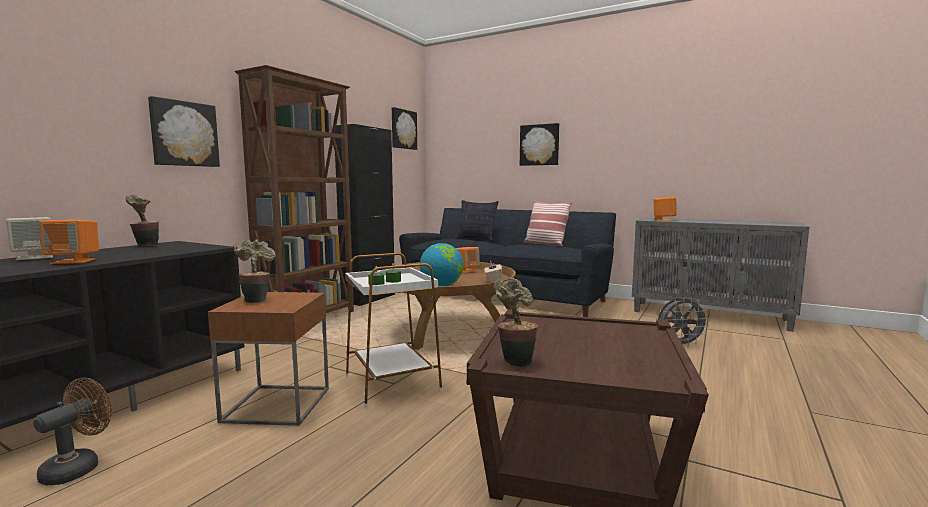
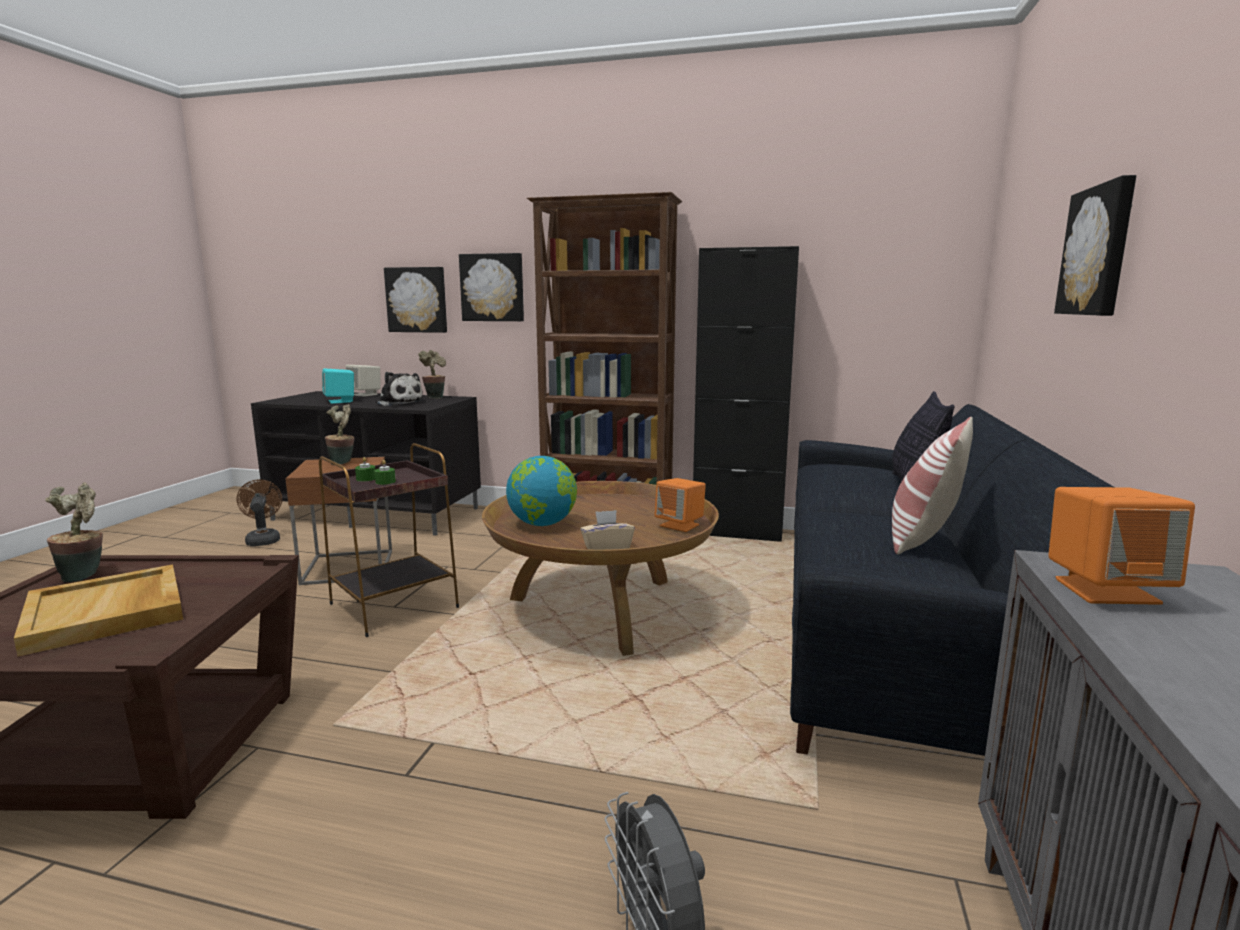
camera: 75 degrees right, 5 degrees up
brown fan [34,377,112,485] -> brown fan turned 120 degrees counterclockwise [237,479,282,546]
orange speaker [39,220,99,264] -> turquoise speaker [322,369,354,404]
white side table [345,253,442,407] -> brown side table [319,443,459,637]
picture [392,107,417,150] -> picture moved to [384,267,447,333]
none -> beige tray [14,564,183,656]
none -> plush toy [376,372,424,406]

